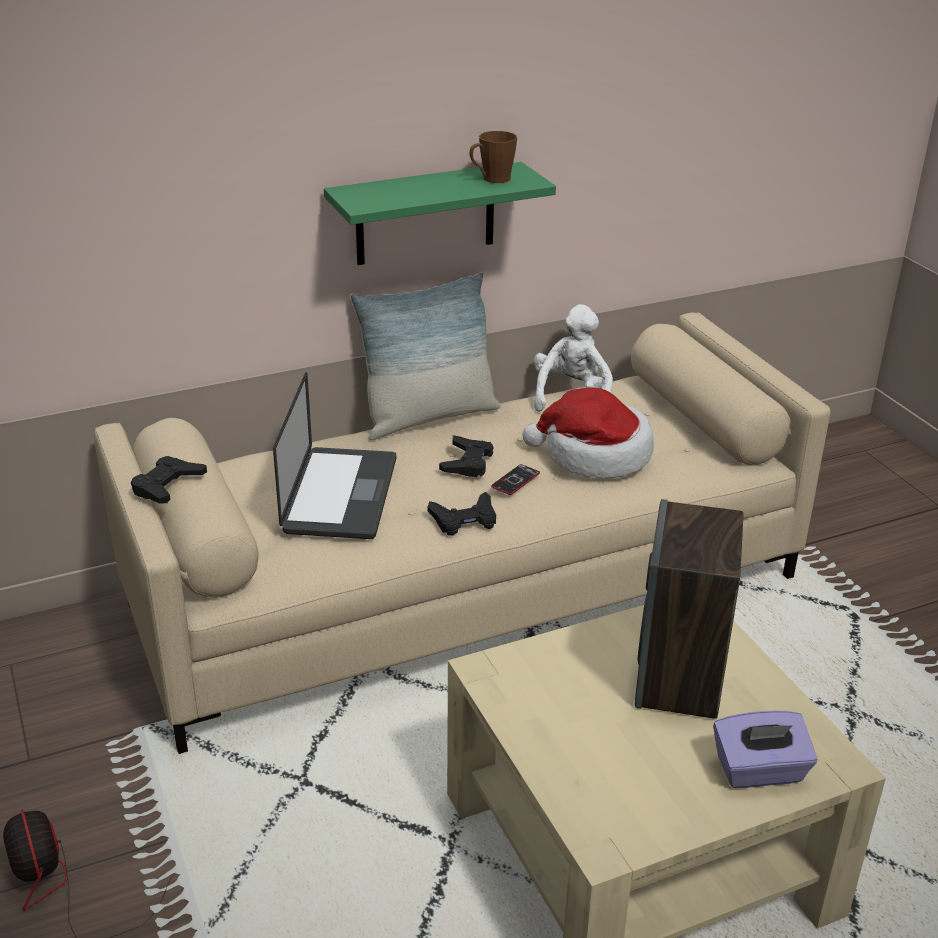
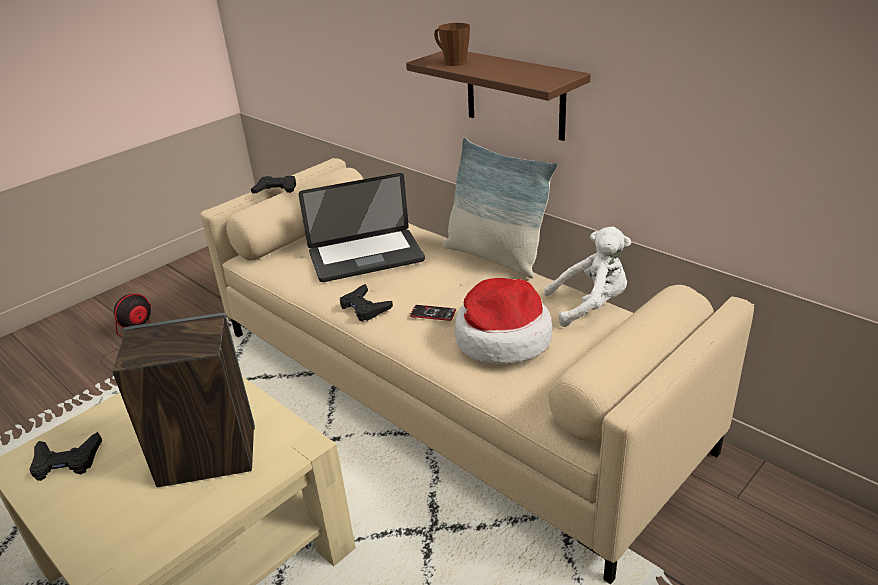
camera: 70 degrees right, 0 degrees up
green shelf [324,162,556,265] -> brown shelf [406,51,591,141]
black game controller [439,435,494,477] -> black game controller moved to [29,432,102,481]
brown mug [469,131,517,183] -> brown mug moved to [434,23,470,66]
purple tissue box [713,711,817,788] -> none

